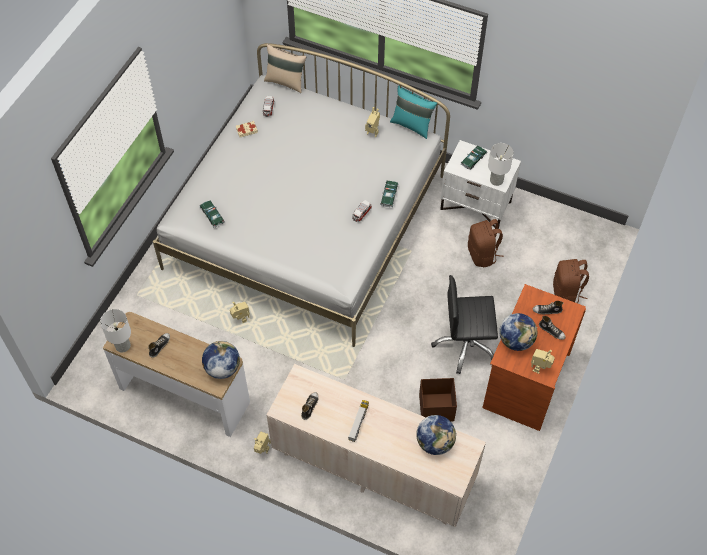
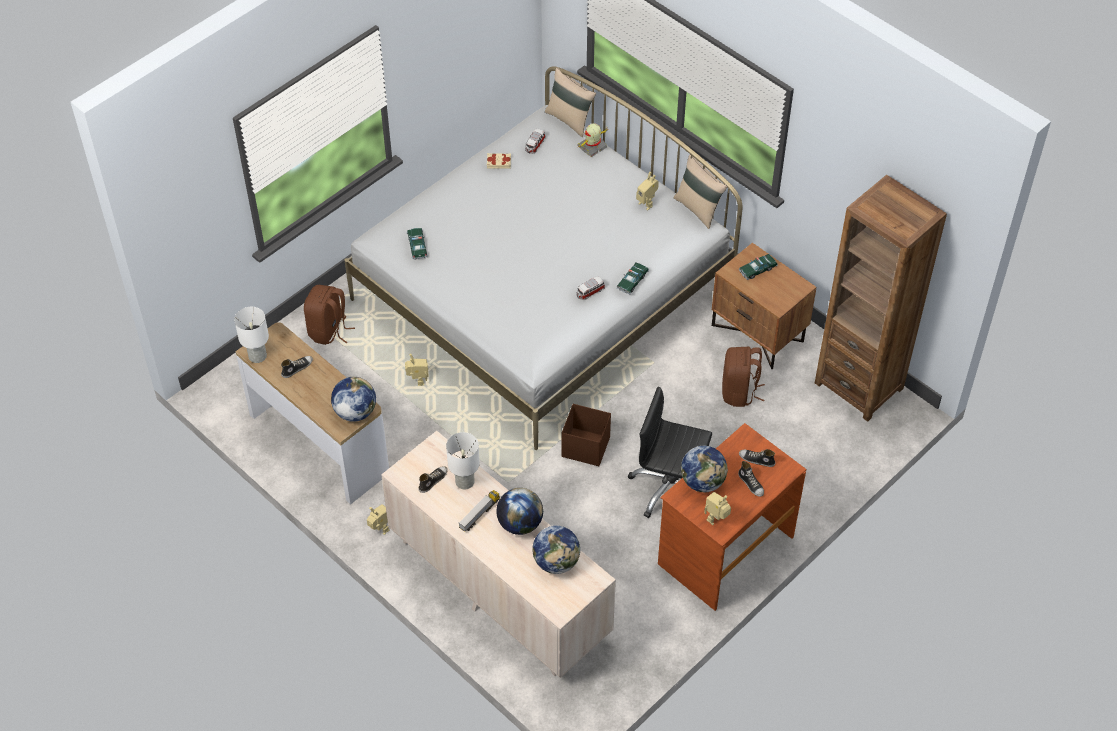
camera: 20 degrees right, 5 degrees down
turquoise pillow [390,85,437,139] -> beige pillow [673,155,728,229]
brown storage box [419,378,457,421] -> brown storage box moved to [562,404,611,466]
white nightstand [440,140,521,229] -> brown nightstand [712,243,816,369]
white table lamp [488,143,514,186] -> white table lamp moved to [446,432,480,489]
brown backpack [553,259,589,303] -> brown backpack moved to [304,285,355,345]
none -> globe [496,488,543,535]
none -> toy robot [577,123,610,157]
none -> brown bookcase [815,175,947,422]

